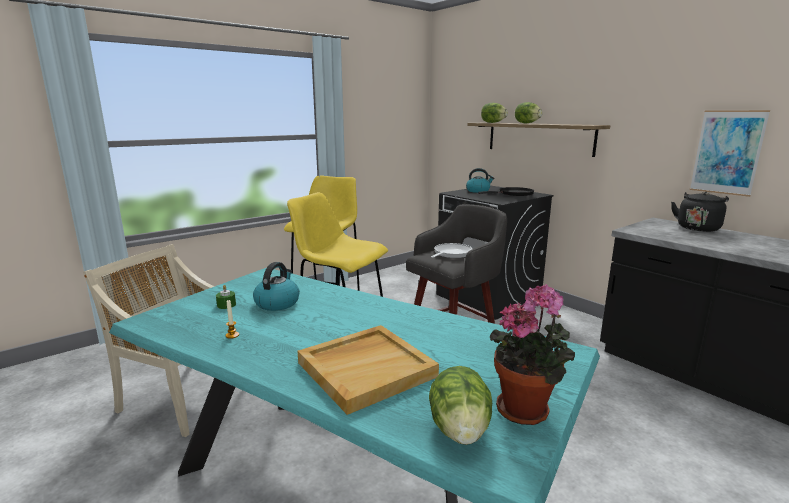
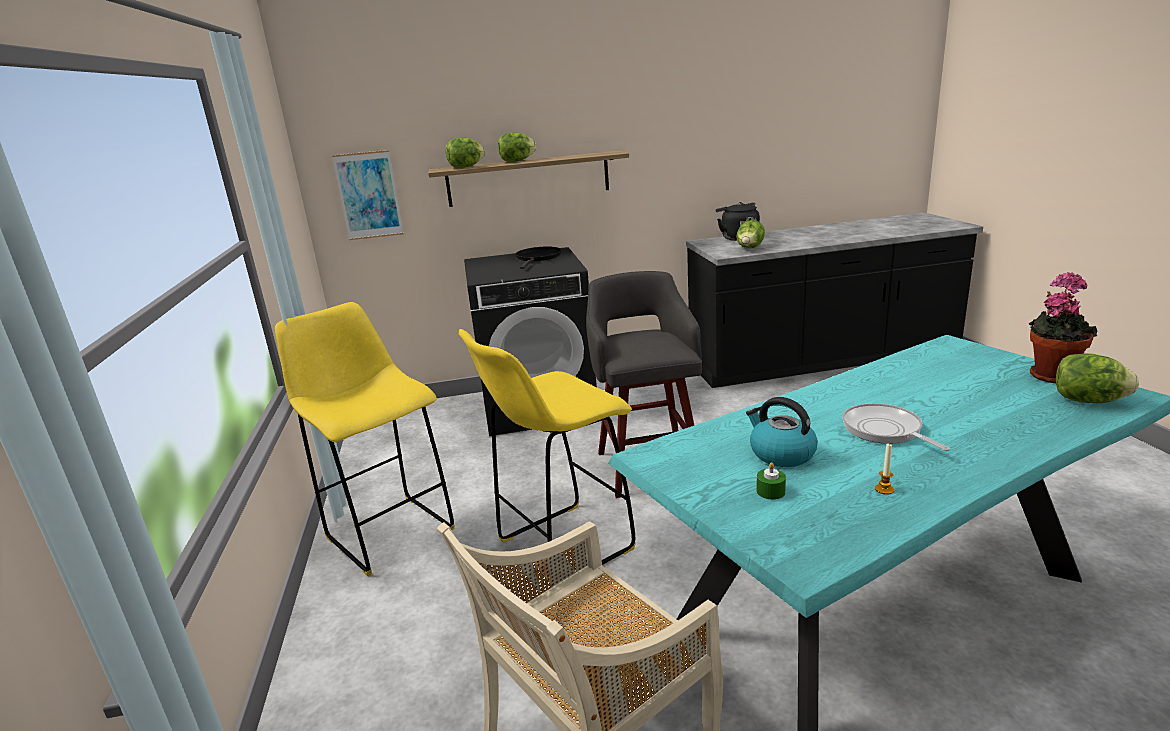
camera: 60 degrees left, 5 degrees up
beige tray [298,325,439,415] -> none
frying pan [431,243,472,258] -> frying pan moved to [842,403,950,451]
kettle [466,168,494,193] -> none
picture [690,110,770,197] -> picture moved to [332,150,404,240]
none -> lettuce [736,220,765,248]

